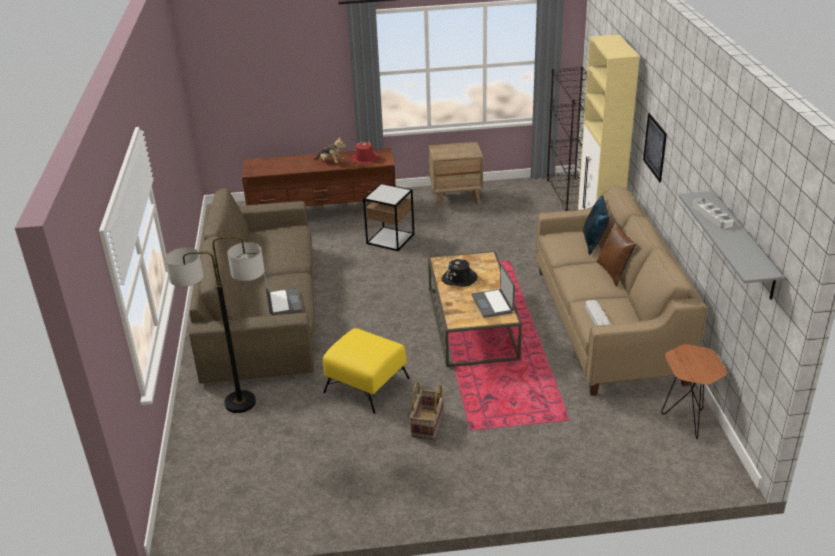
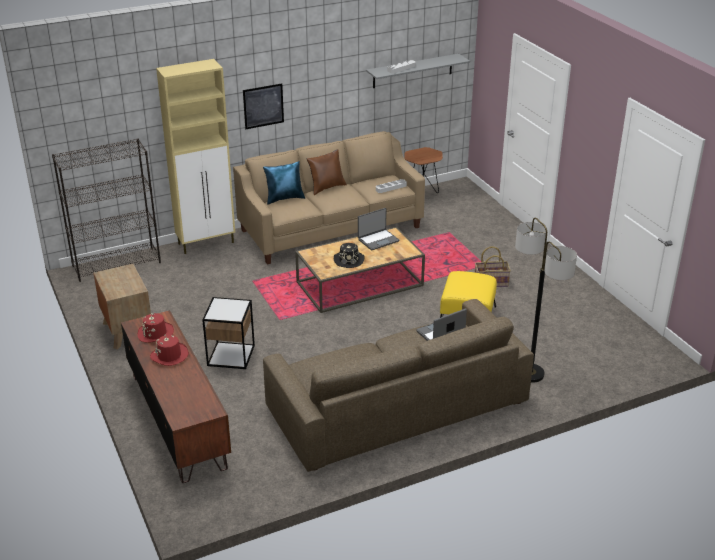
camera: 110 degrees left, 0 degrees up
plush toy [314,137,346,163] -> red hat [150,334,189,366]

